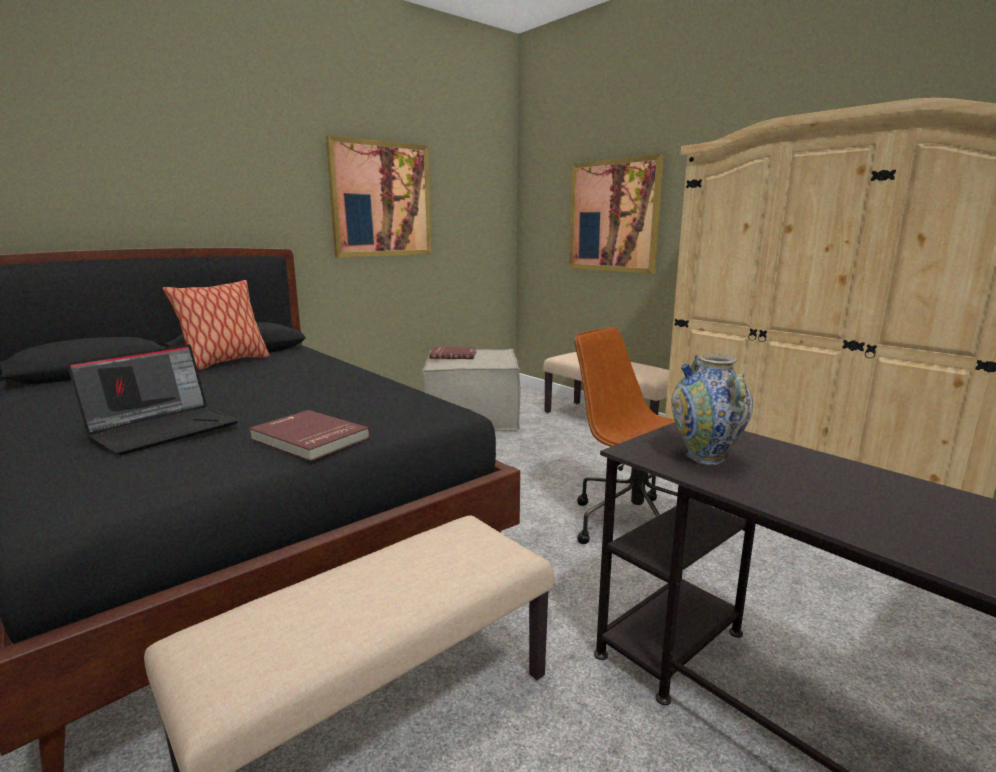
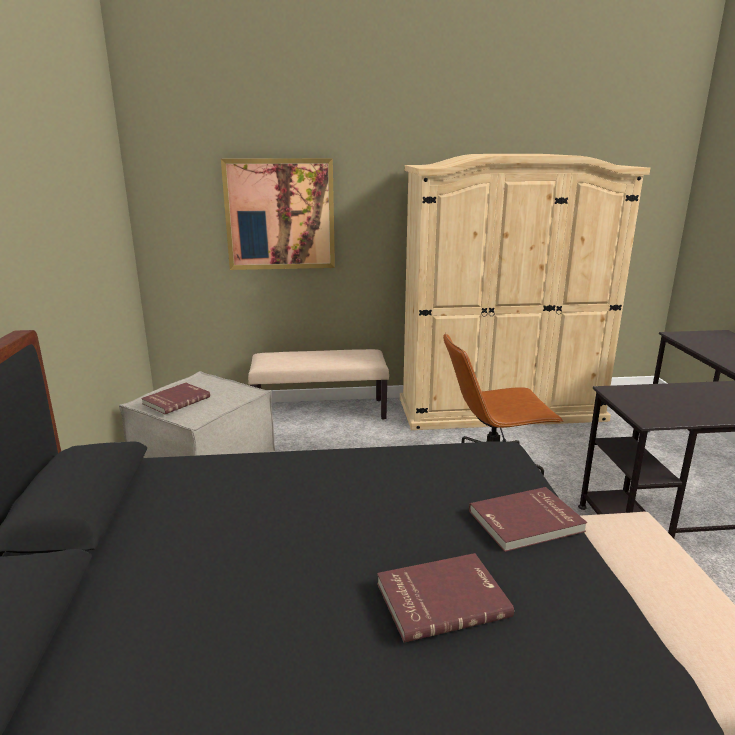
camera: 55 degrees left, 5 degrees up
laptop [67,344,238,455] -> red book [377,553,514,643]
pillow [163,280,270,370] -> none
picture [326,135,432,257] -> none
vase [671,354,753,465] -> none

